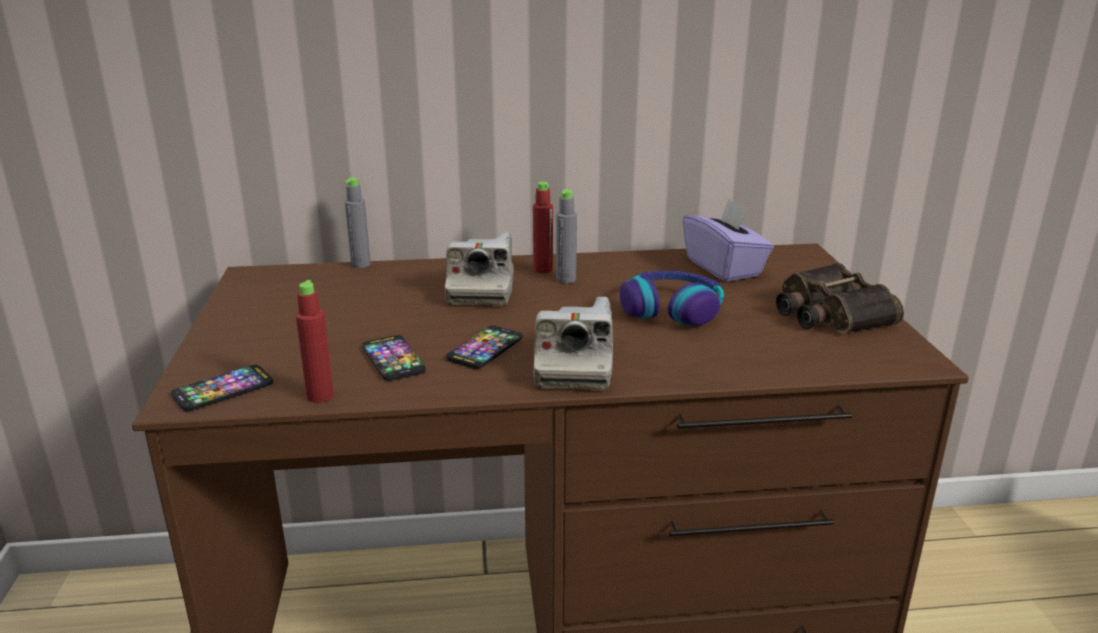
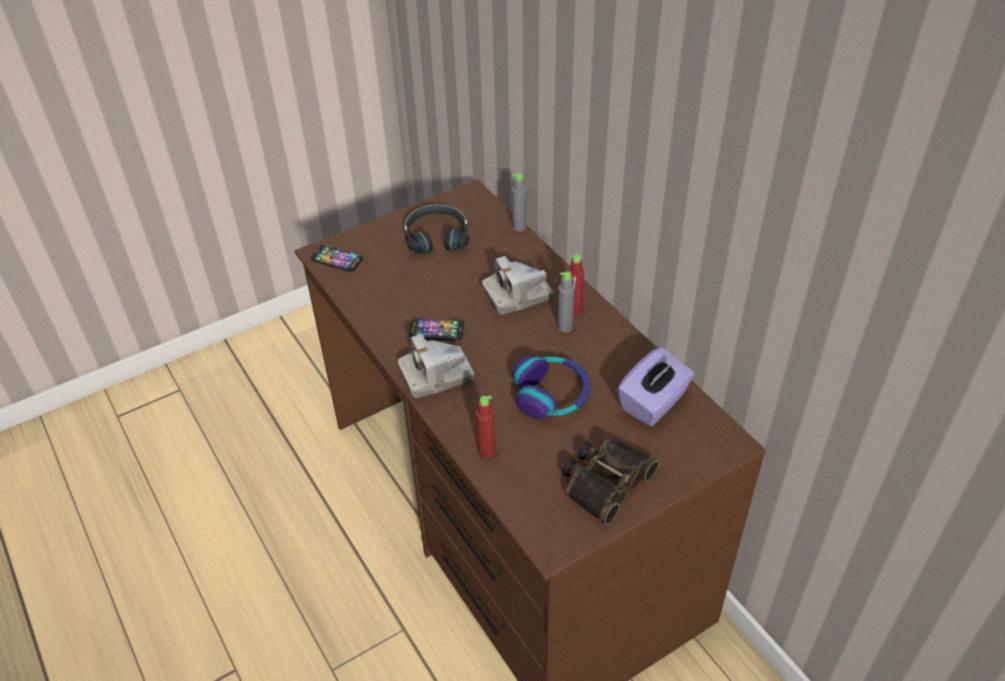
camera: 65 degrees right, 20 degrees up
red bottle [296,280,334,403] -> red bottle moved to [476,395,495,459]
phone [362,335,426,381] -> none
none -> black headphones [404,204,469,254]

